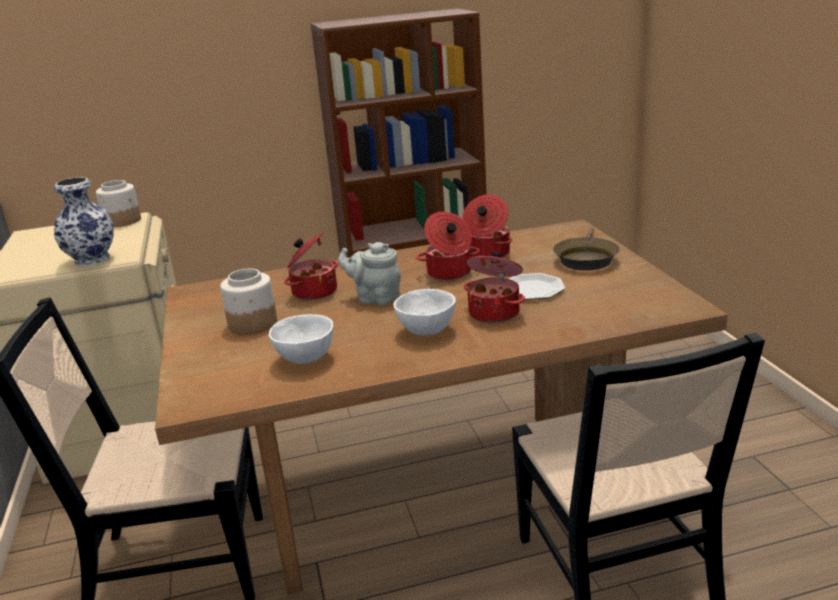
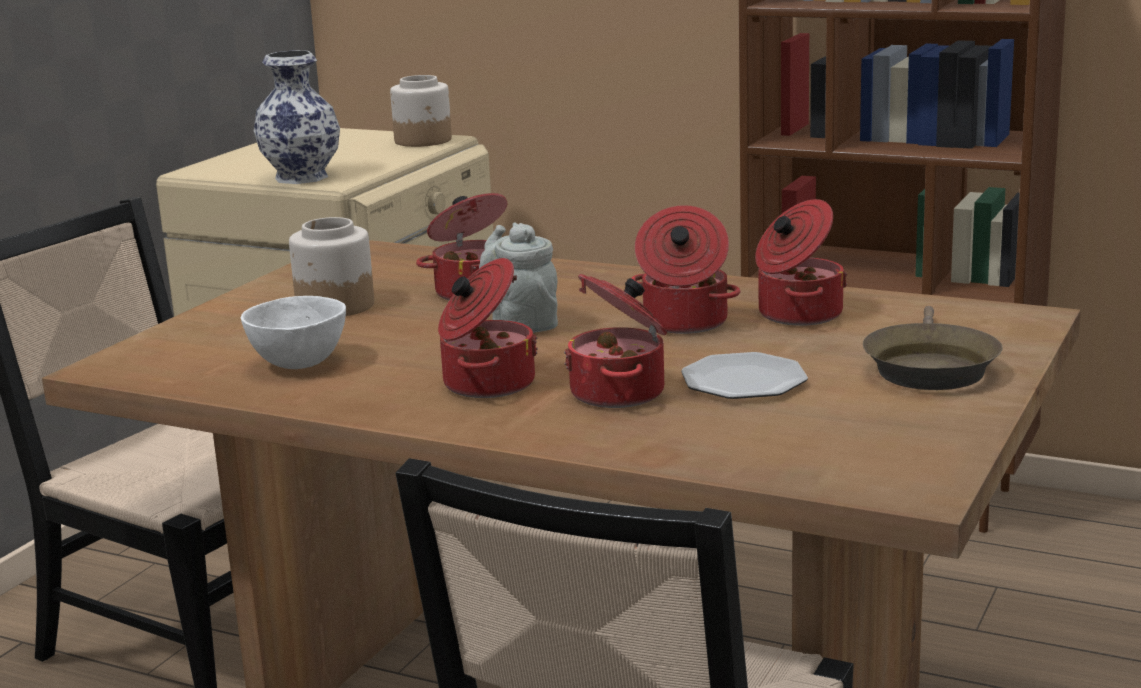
camera: 40 degrees right, 5 degrees down
white bowl [394,289,456,336] -> cooking pot [438,258,538,398]
brown frying pan [553,228,620,270] -> brown frying pan turned 45 degrees counterclockwise [863,306,1002,390]

